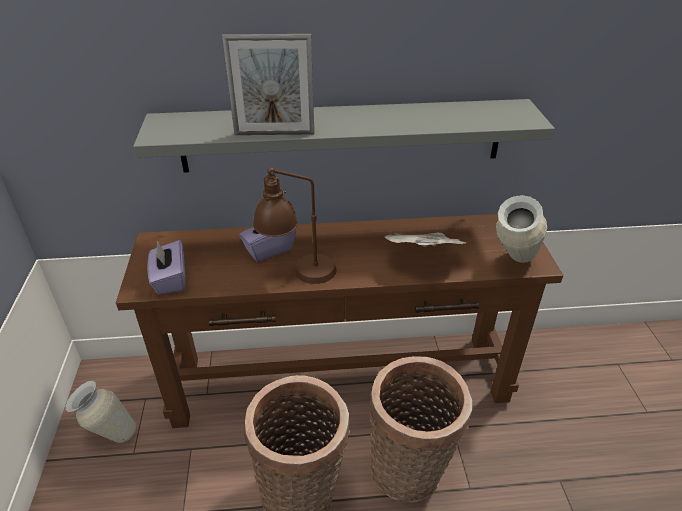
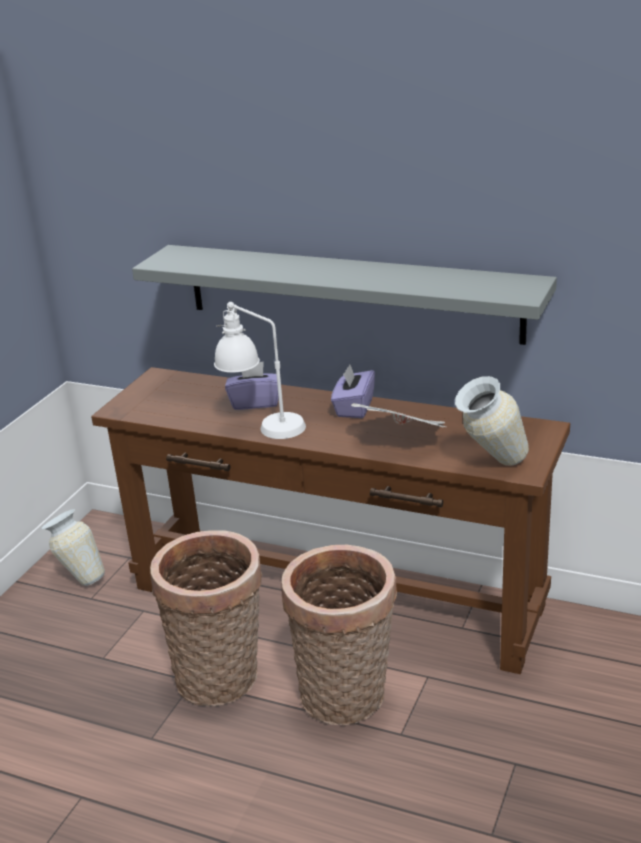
camera: 30 degrees right, 10 degrees down
purple tissue box [147,240,185,295] -> purple tissue box moved to [331,364,375,418]
picture frame [222,34,314,135] -> none
brown table lamp [253,167,337,284] -> white table lamp [214,302,306,439]

